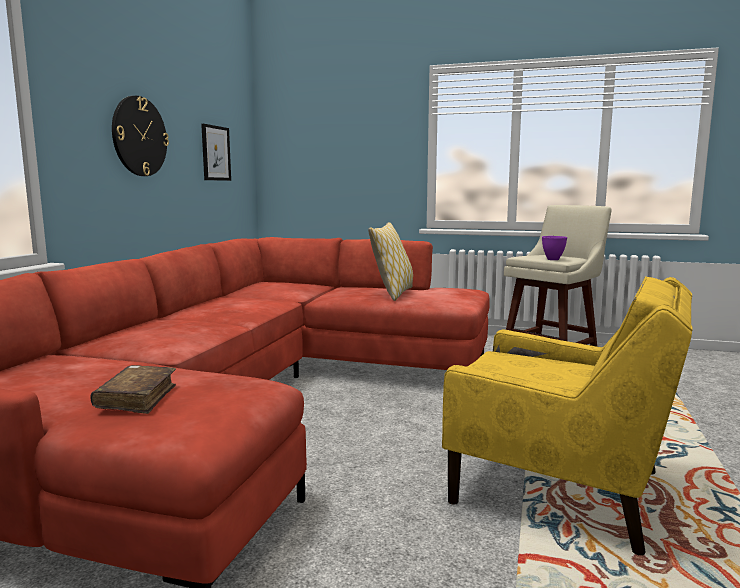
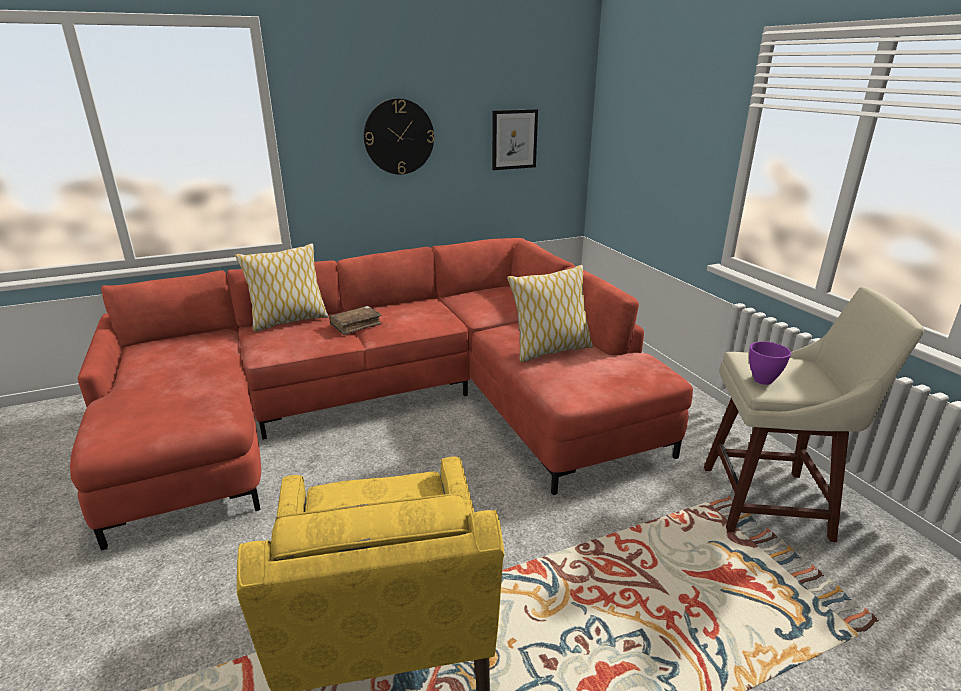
camera: 50 degrees right, 15 degrees up
brown book [90,365,176,414] -> brown book moved to [329,306,382,335]
none -> pillow [235,243,329,332]

